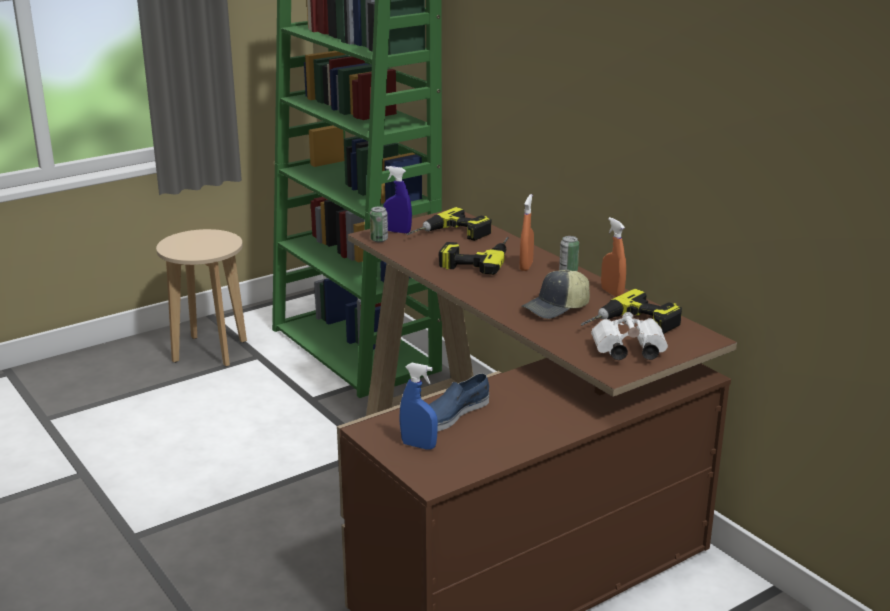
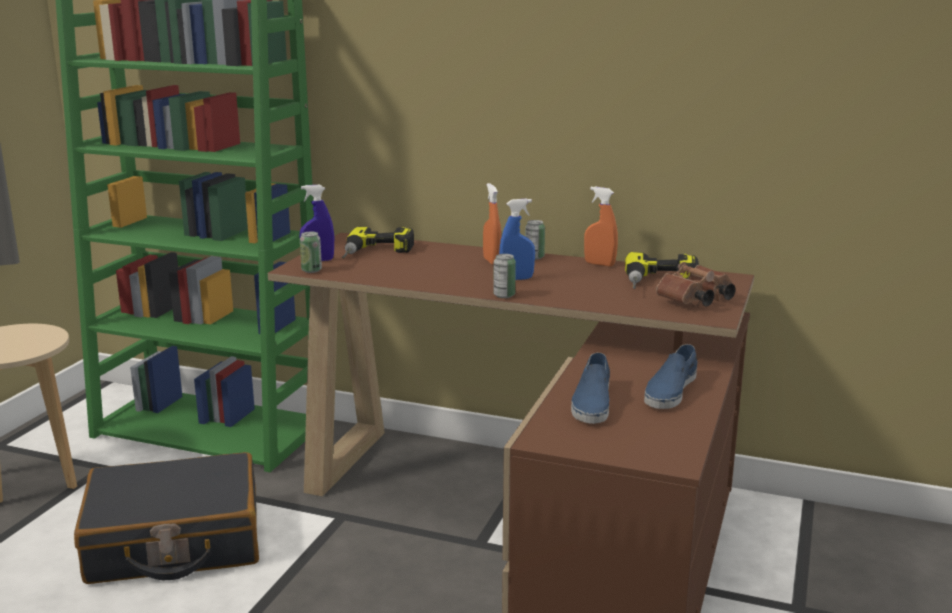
camera: 35 degrees left, 5 degrees down
blue spray bottle [399,363,438,450] -> blue spray bottle moved to [499,198,535,280]
power drill [439,237,508,275] -> none
cap [521,269,590,319] -> none
white binoculars [591,312,668,360] -> brown binoculars [656,262,736,307]
none -> black suitcase [74,452,259,584]
none -> can [493,254,516,298]
none -> blue shoe [644,344,698,409]

